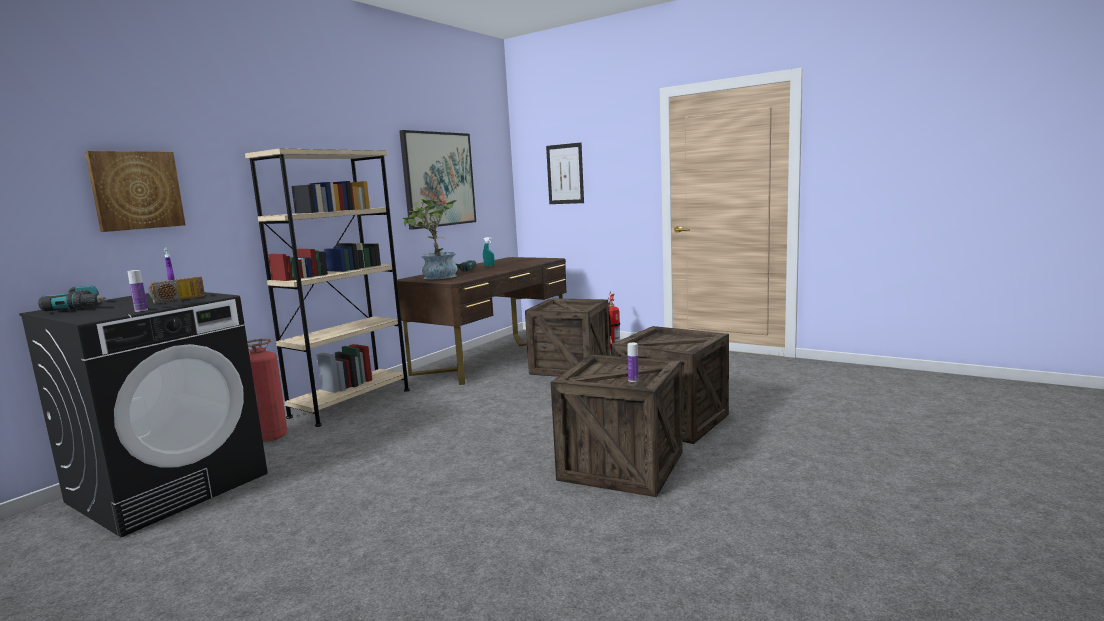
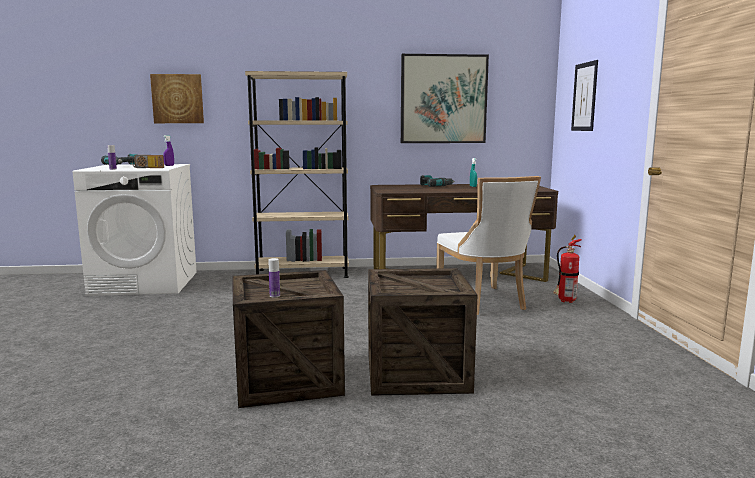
camera: 50 degrees right, 0 degrees up
black washing machine [19,292,268,537] -> white washing machine [73,164,197,296]
fire extinguisher [247,339,287,442] -> none
potted plant [402,199,458,279] -> none
crate [525,298,610,377] -> white chair [436,176,541,315]

